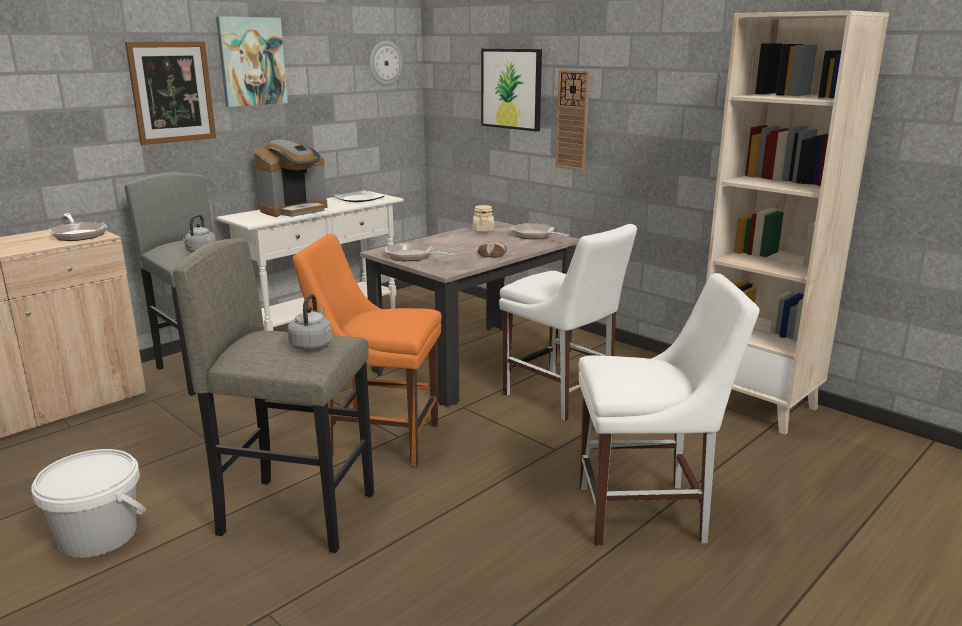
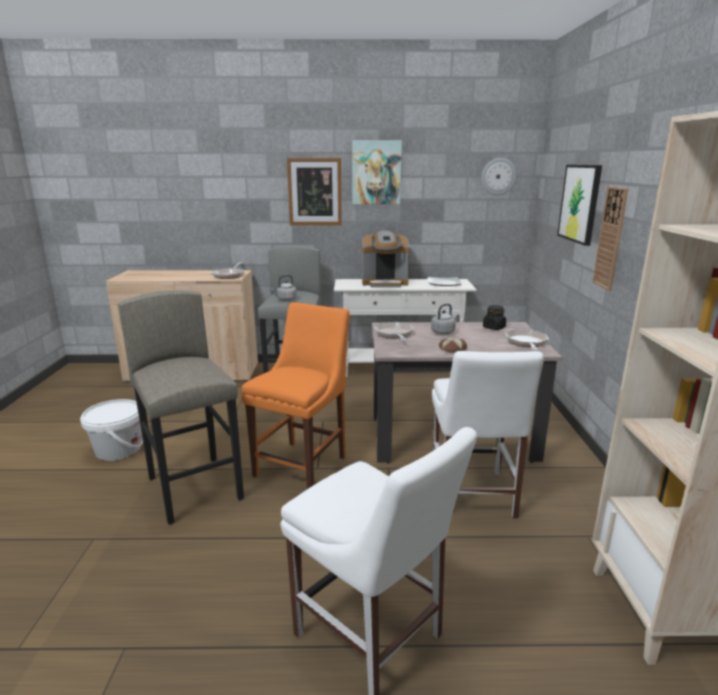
camera: 45 degrees right, 0 degrees up
grey kettle [287,294,332,350] -> grey kettle moved to [431,304,459,334]
orange chair [292,234,442,467] -> orange chair turned 60 degrees clockwise [241,302,350,489]
beige jar [473,205,494,232] -> black jar [483,305,506,330]

